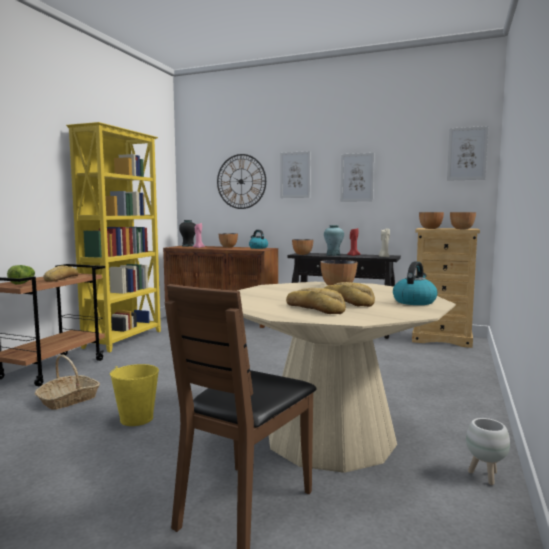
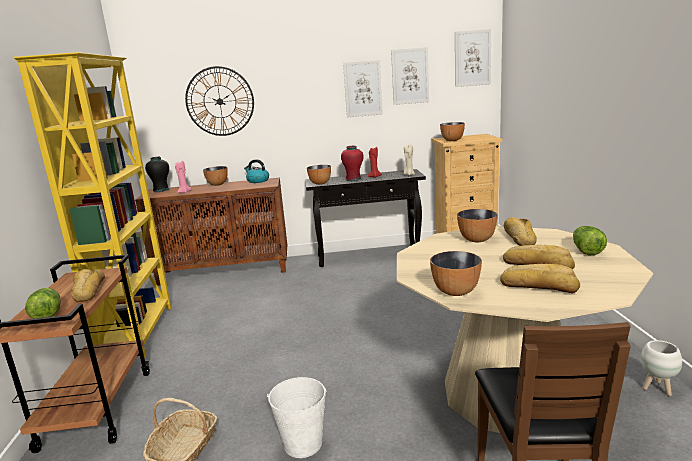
camera: 25 degrees left, 10 degrees up
yellow bucket [110,364,159,426] -> white bucket [267,377,327,458]
picture [280,151,311,198] -> picture moved to [391,47,429,105]
turquoise vase [324,225,344,256] -> red vase [341,146,363,181]
kettle [393,261,438,305] -> lettuce [573,226,607,256]
bowl [450,212,476,229] -> bowl moved to [430,251,482,296]
none -> bread [504,217,536,246]

